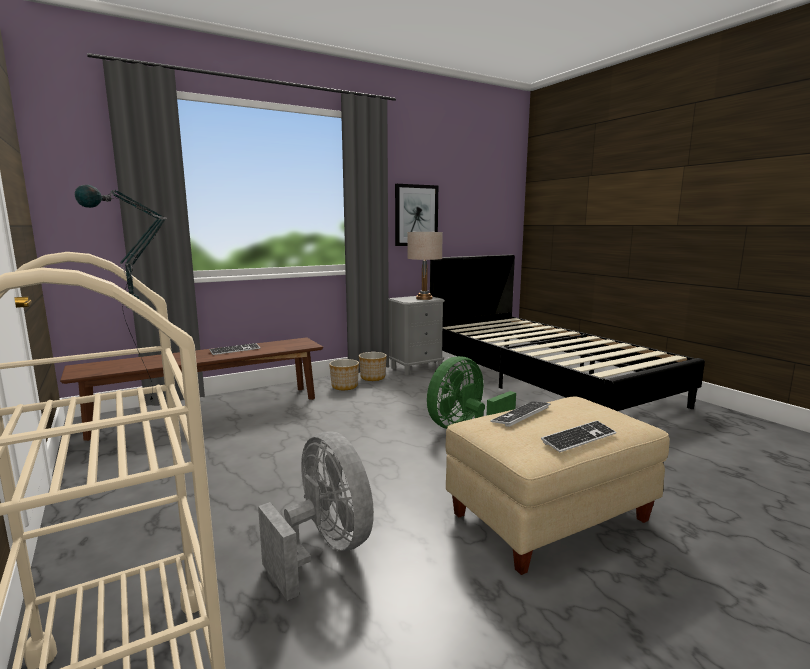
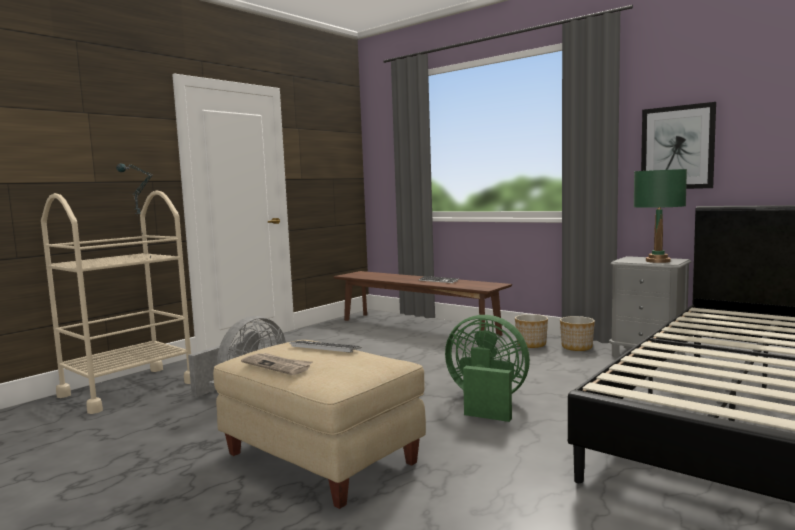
camera: 70 degrees right, 5 degrees down
beige table lamp [407,232,443,300] -> green table lamp [634,169,687,263]
keyboard [541,421,616,452] -> newspaper [241,353,312,375]

